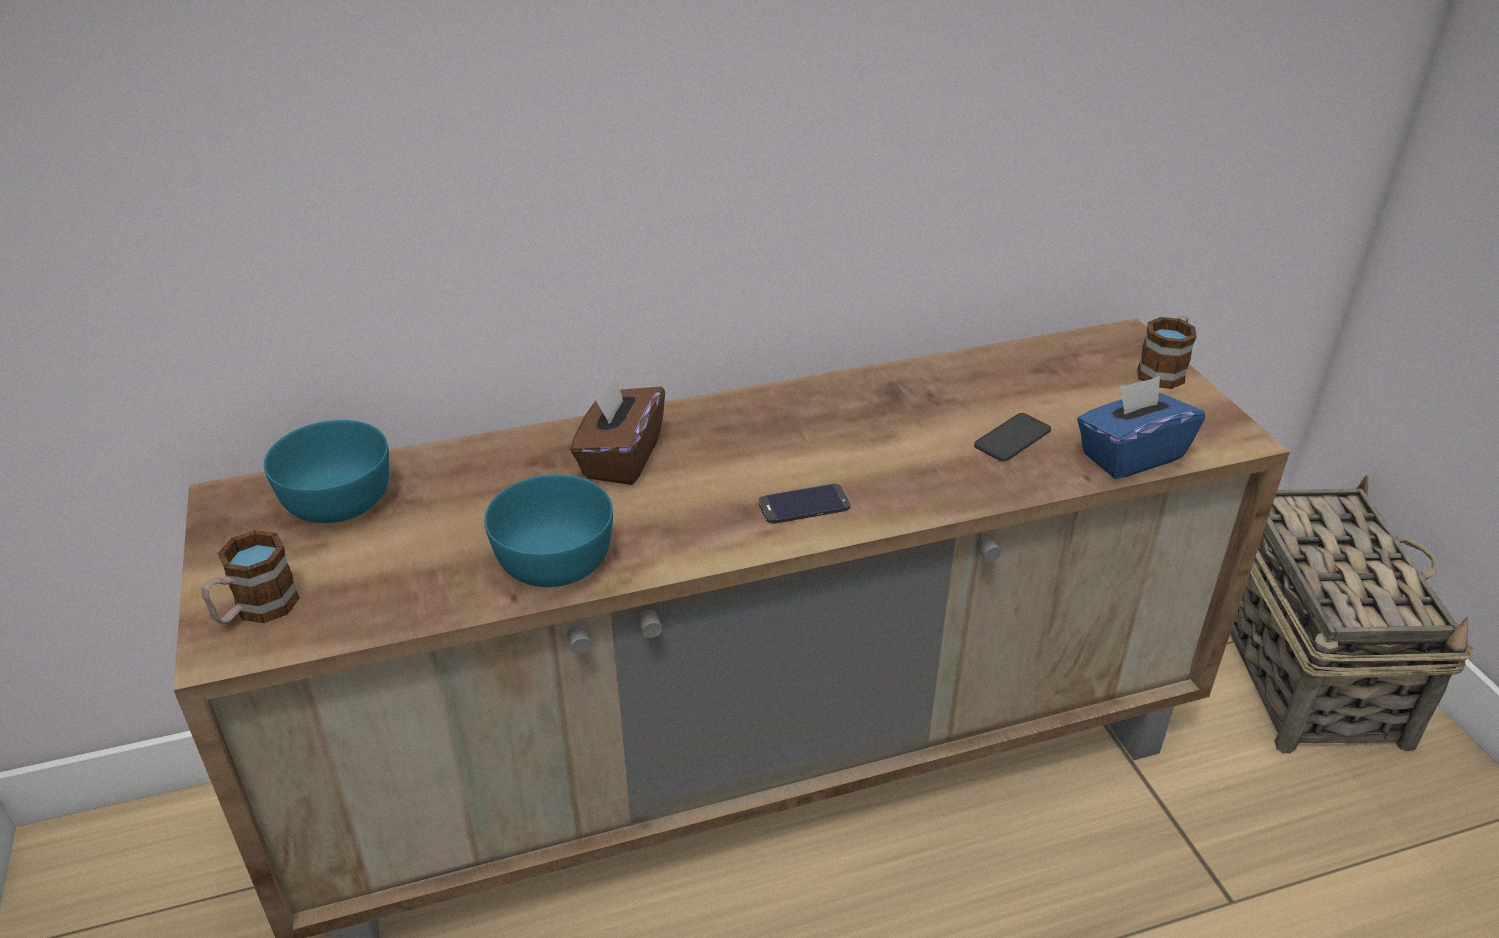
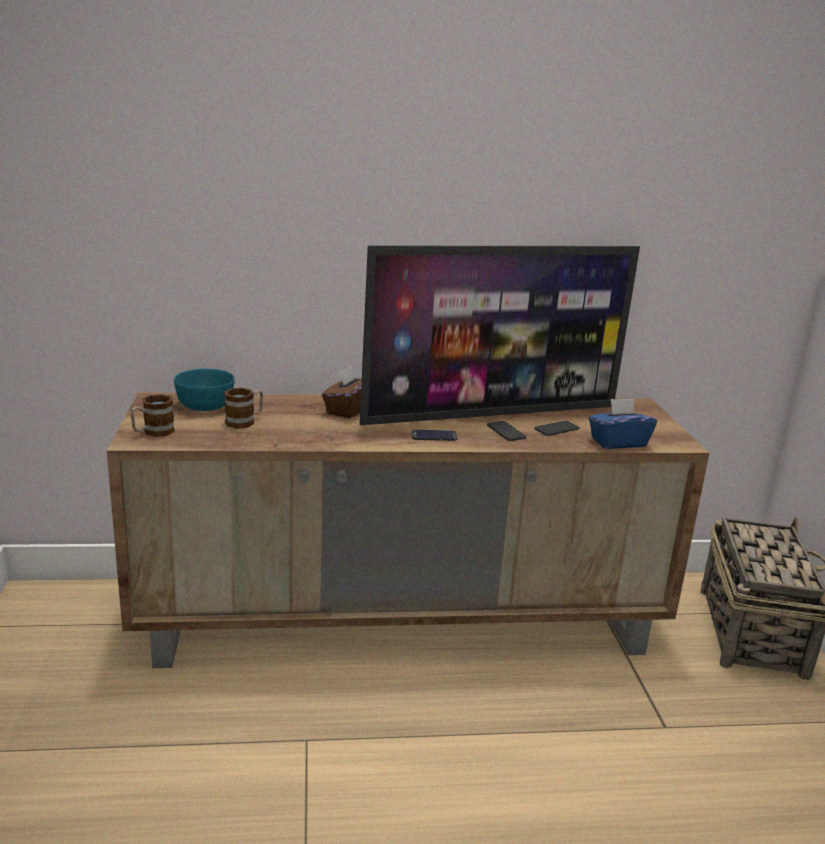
camera: 10 degrees right, 15 degrees down
turquoise bowl [484,474,613,587] -> none
mug [1137,316,1197,389] -> mug moved to [224,388,263,429]
none -> television [360,245,640,425]
none -> phone [487,421,526,441]

